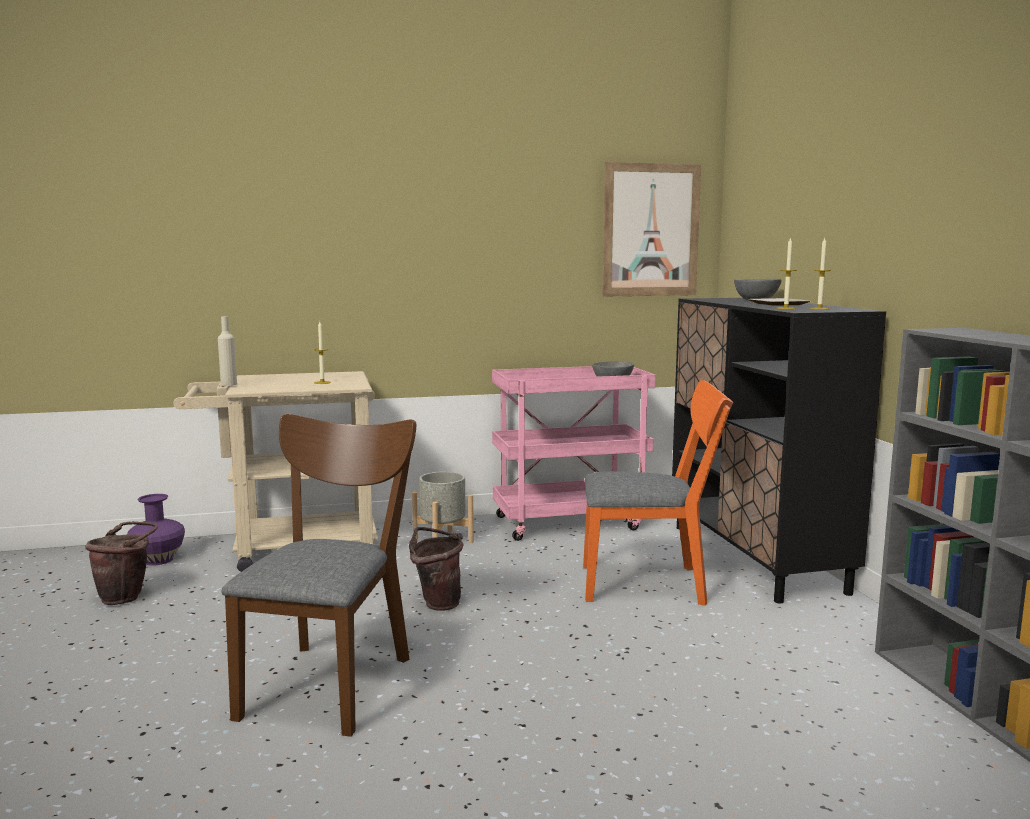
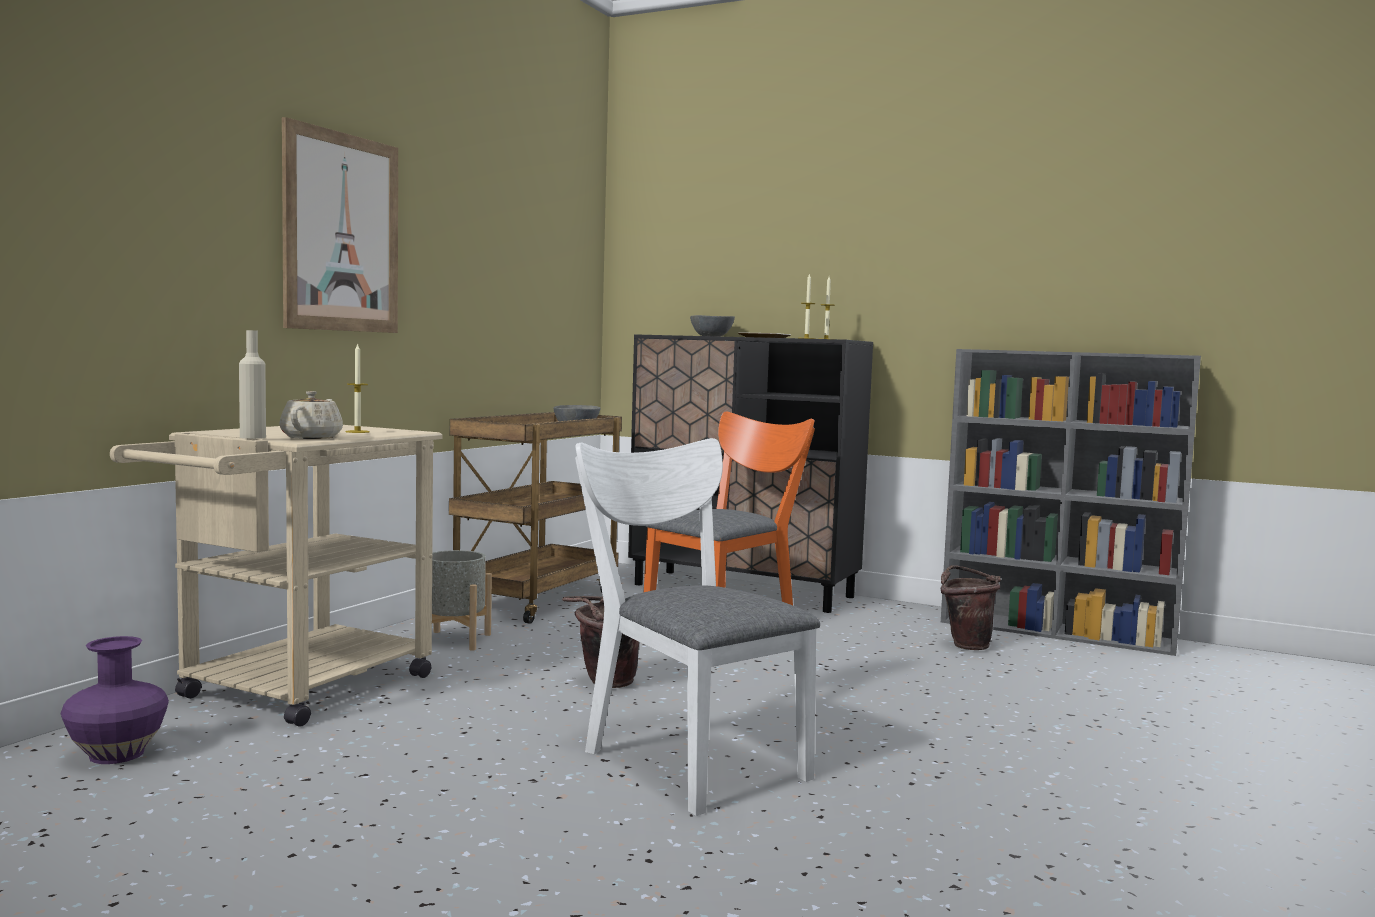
camera: 50 degrees left, 5 degrees down
brown bucket [85,521,158,605] -> brown bucket moved to [941,565,1000,650]
brown chair [221,414,416,737] -> white chair [575,438,820,816]
pink cart [492,366,656,541] -> brown cart [449,412,622,624]
picture [602,162,701,297] -> picture moved to [282,117,398,333]
none -> beige teapot [279,391,343,439]

